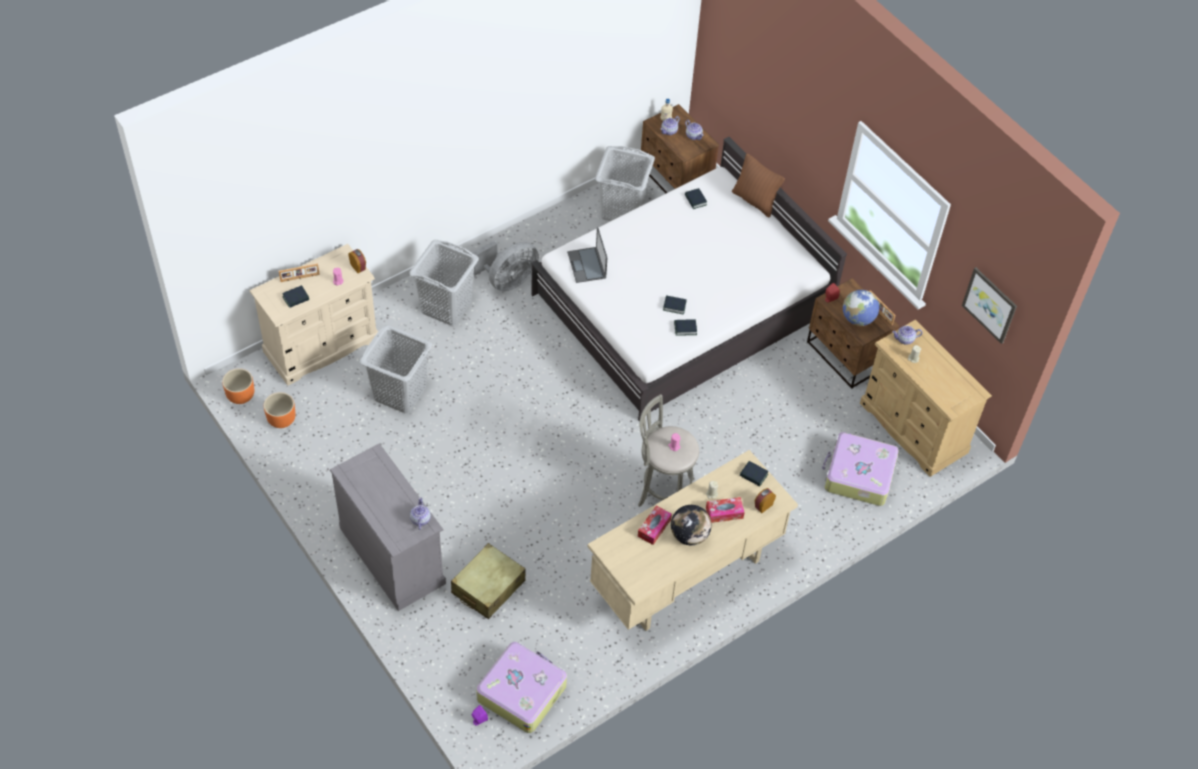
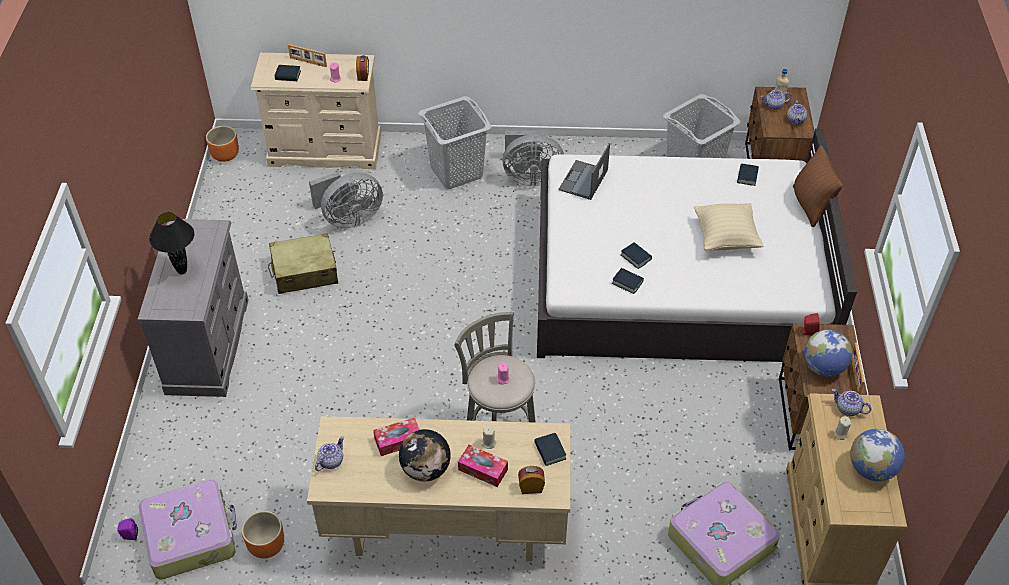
camera: 40 degrees right, 5 degrees down
orange planter [264,392,296,428] -> orange planter moved to [242,511,284,558]
grey laundry basket [360,325,432,413] -> grey fan [309,172,383,228]
teapot [410,497,431,530] -> teapot moved to [315,436,344,471]
beige suitcase [451,543,526,619] -> beige suitcase moved to [268,233,338,294]
picture [962,267,1017,344] -> none
none -> black table lamp [149,212,194,275]
none -> beige pillow [694,203,763,251]
none -> globe [850,429,905,482]

